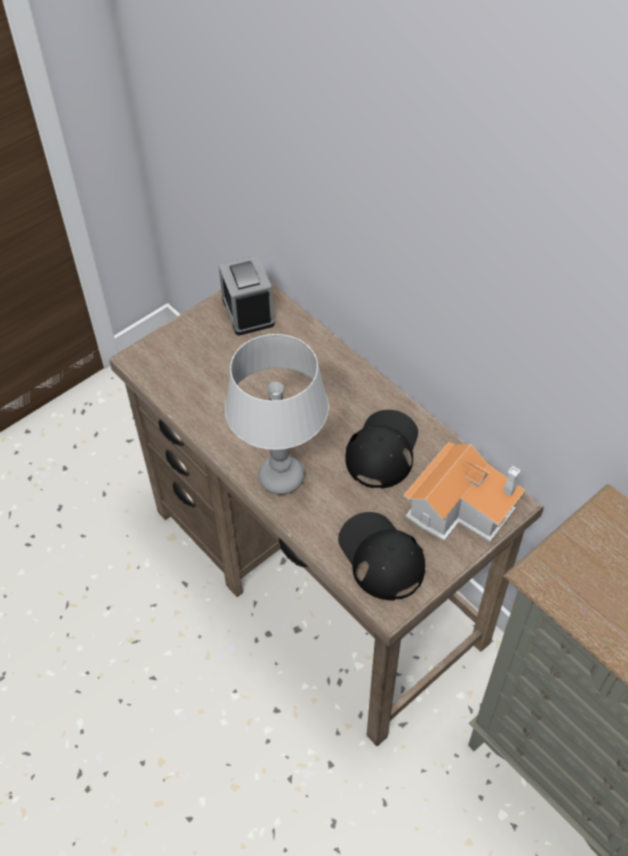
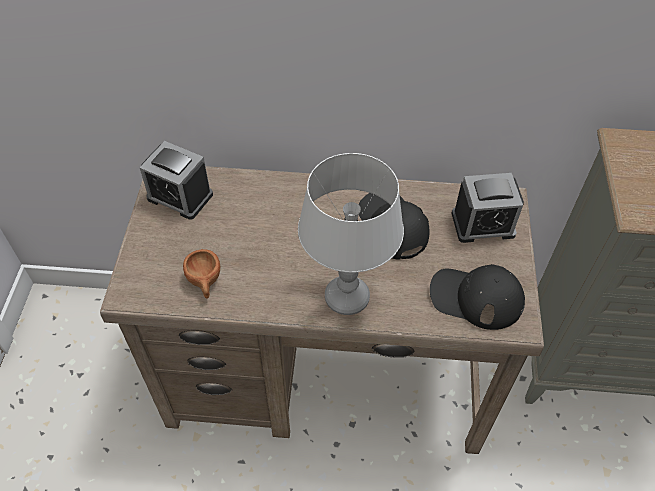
camera: 45 degrees left, 0 degrees up
toy house [403,442,525,542] -> alarm clock [451,173,524,243]
none -> brown cup [183,249,220,299]

